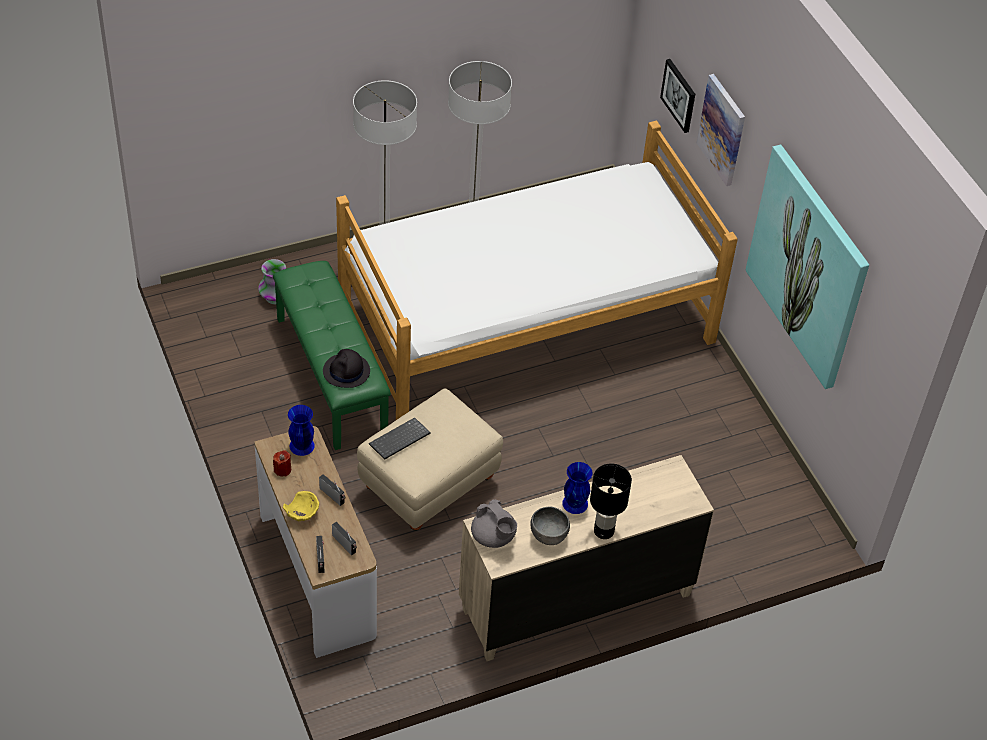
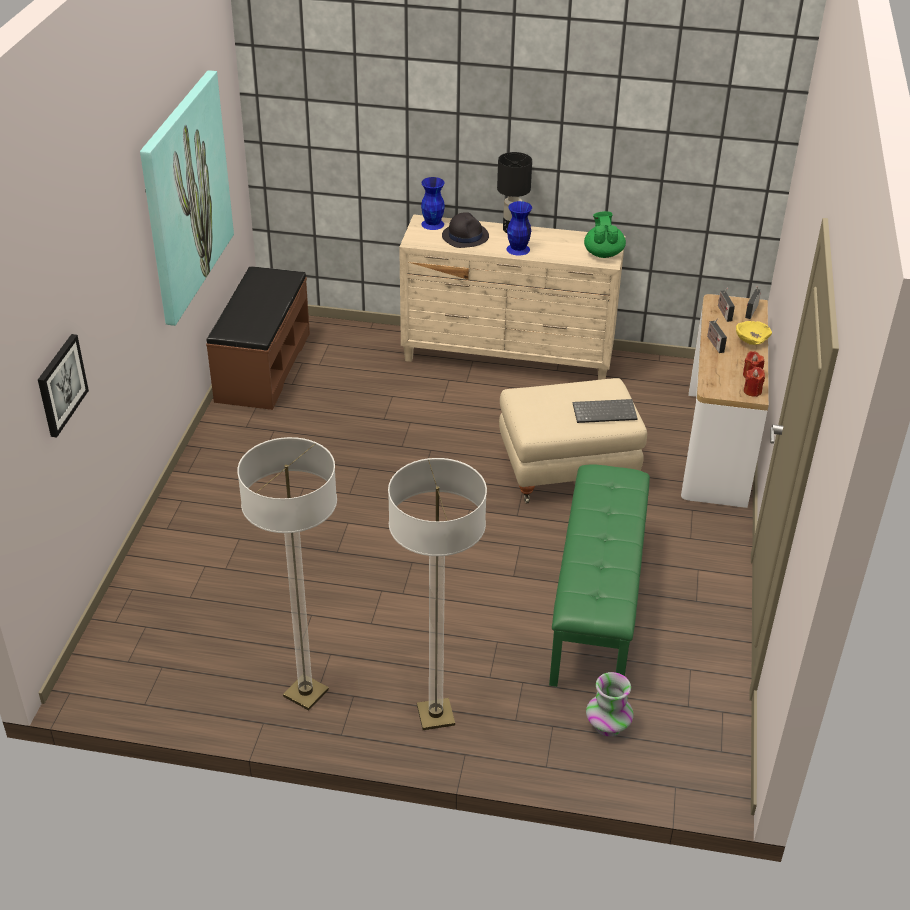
camera: 145 degrees left, 10 degrees down
blue vase [288,405,315,456] -> blue vase moved to [421,177,445,230]
black hat [323,349,370,388] -> black hat moved to [442,212,489,248]
bed [336,121,738,420] -> none
grey teapot [471,500,517,548] -> green teapot [584,211,626,258]
grey bowl [530,507,570,545] -> none
picture [697,74,745,186] -> none
none -> brown bench [206,266,310,410]
none -> red candle [744,367,765,397]

